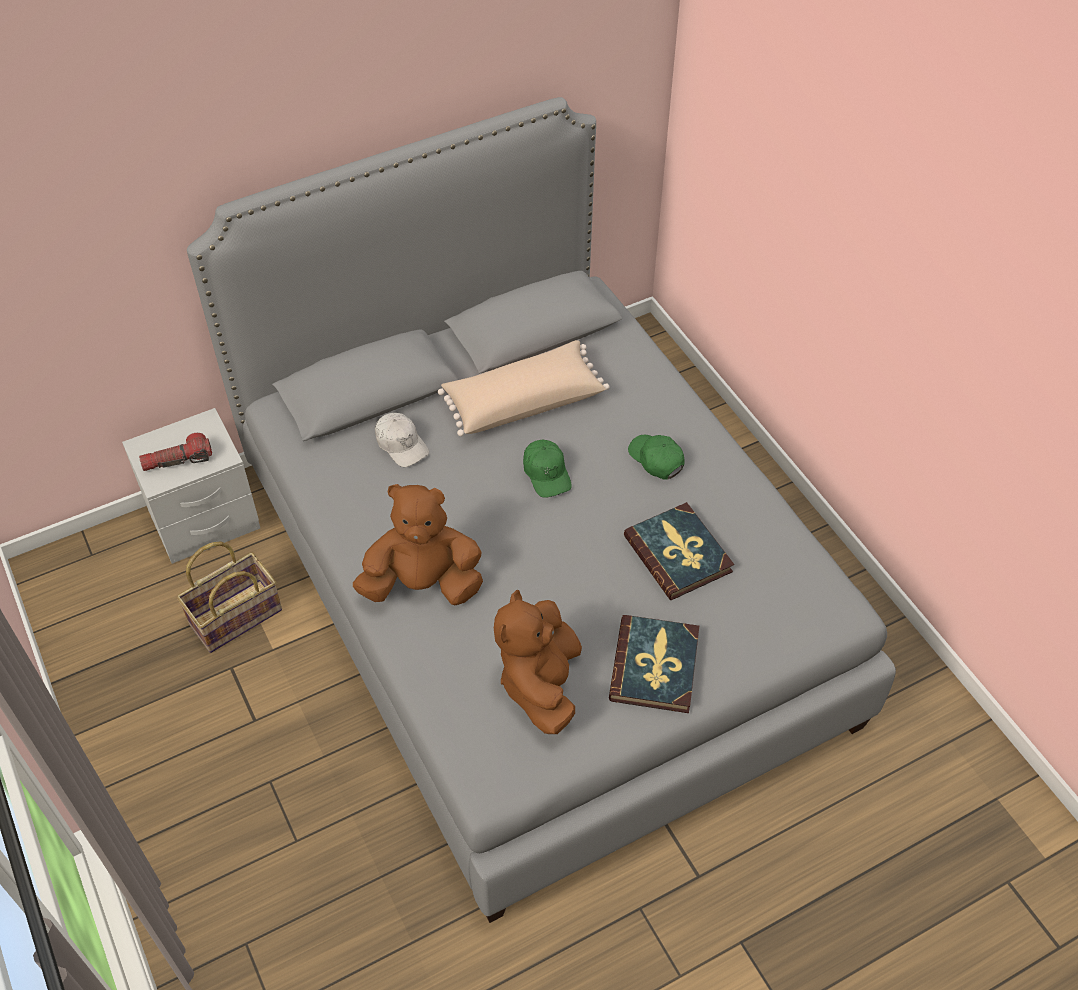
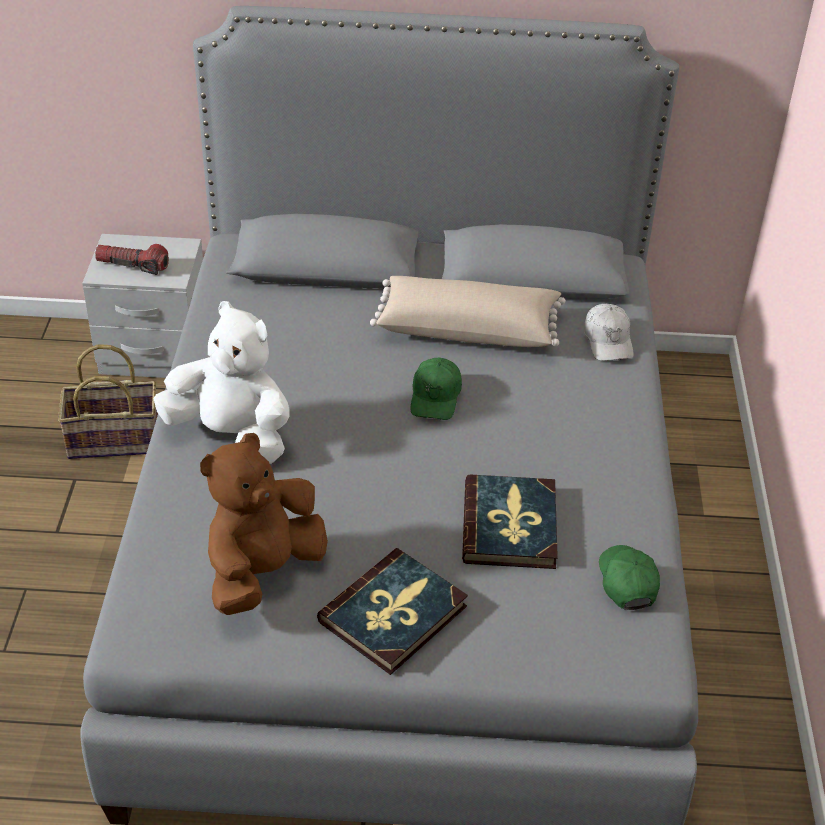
camera: 30 degrees right, 10 degrees down
brown plush toy [353,484,483,605] -> white plush toy [153,301,290,464]
white cap [375,413,429,467] -> white cap moved to [584,303,634,361]
green cap [628,435,684,480] -> green cap moved to [599,545,660,610]

